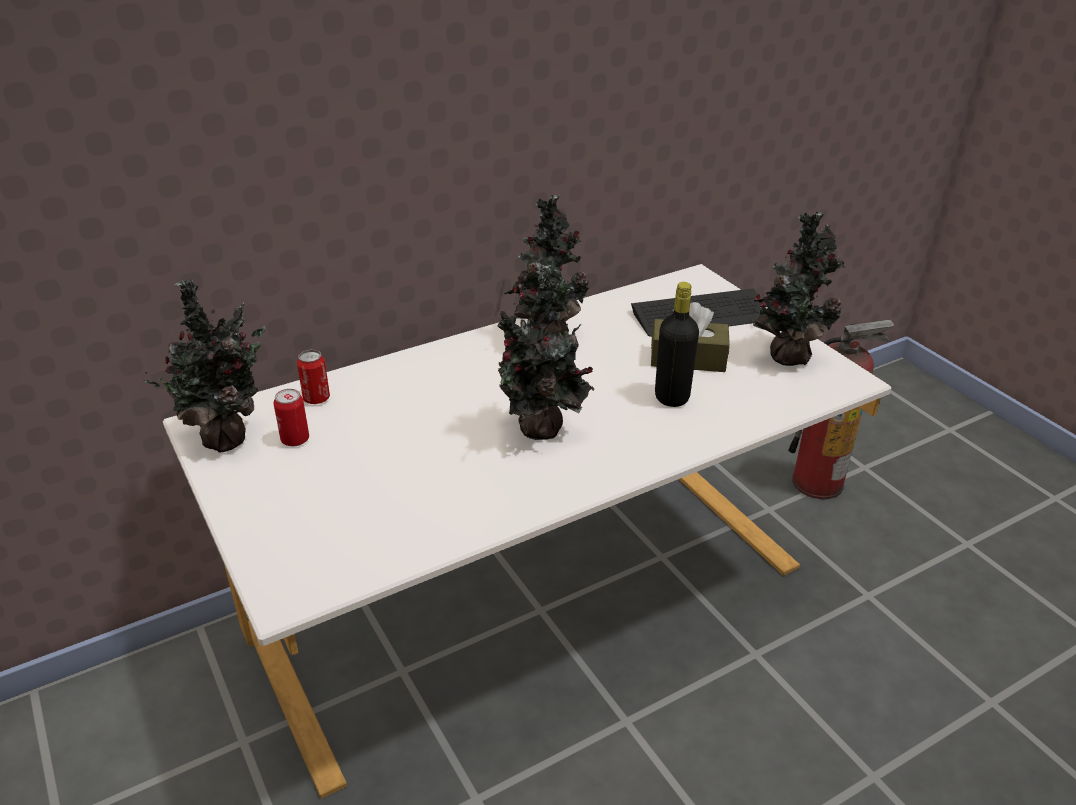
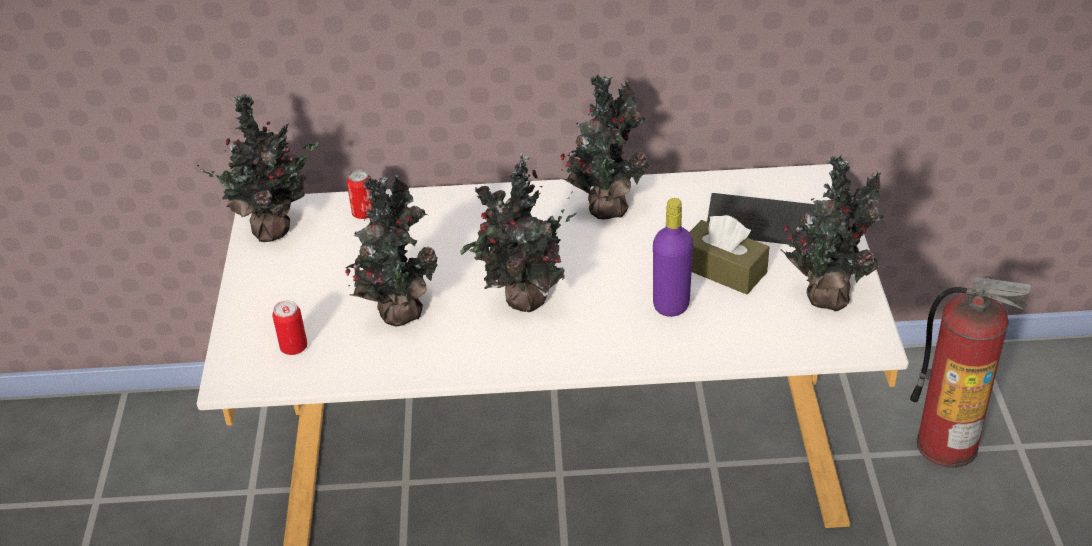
camera: 30 degrees right, 5 degrees up
can [274,389,309,446] -> can moved to [272,300,307,355]
black bottle [655,282,699,407] -> purple bottle [653,198,693,317]
none -> potted plant [345,175,438,327]

